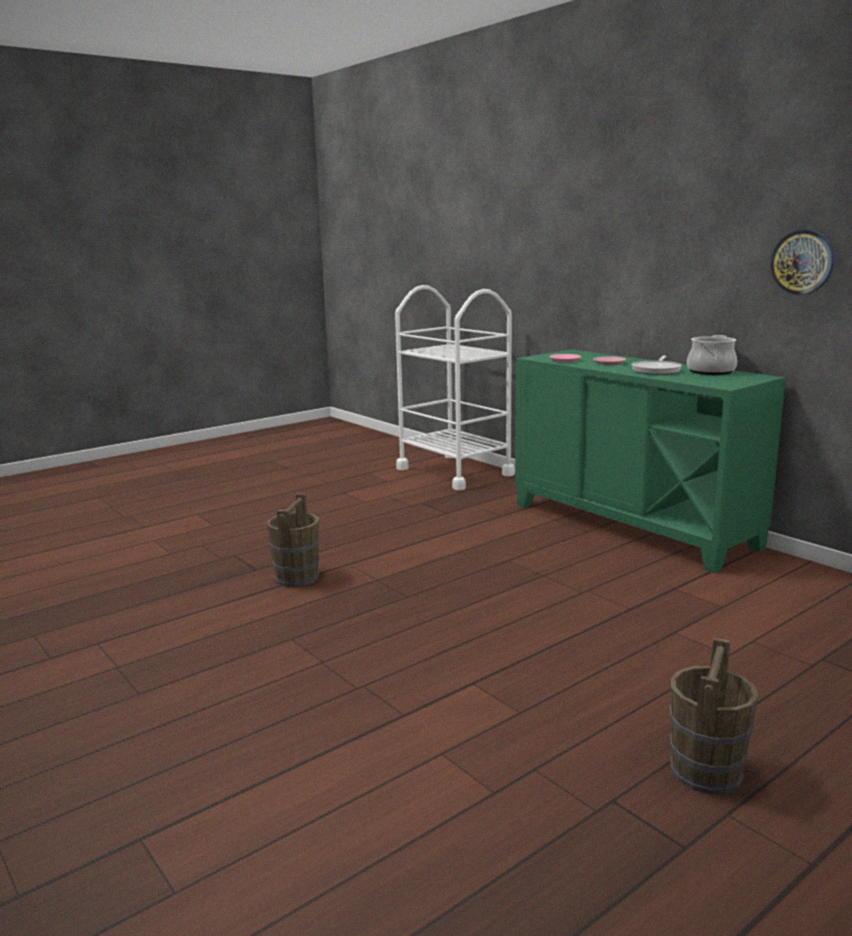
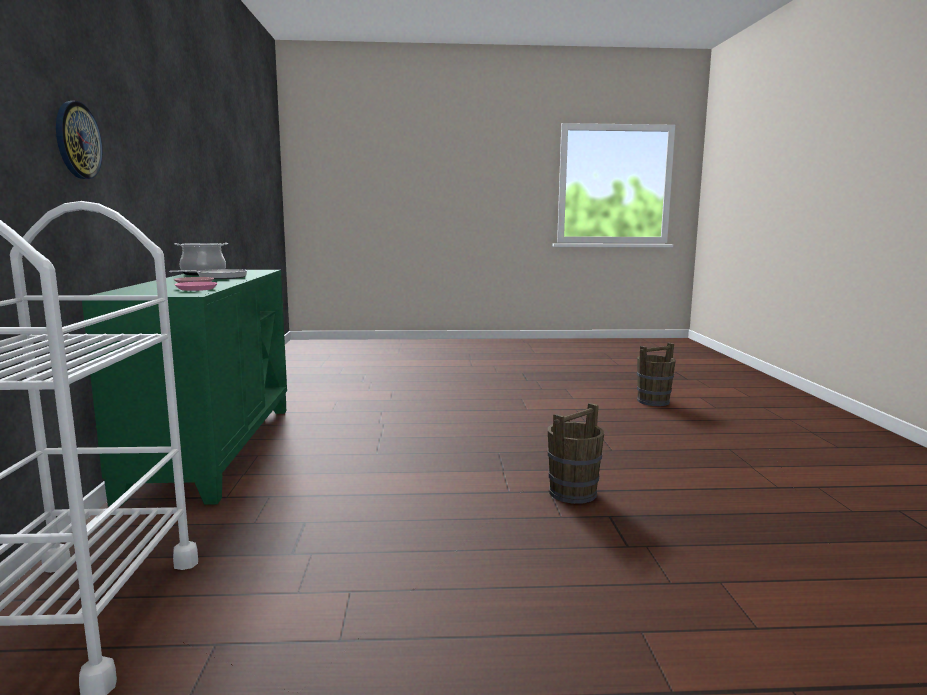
camera: 145 degrees left, 5 degrees down
brown bucket [670,638,758,794] -> brown bucket moved to [637,343,676,406]
wall clock [770,229,834,295] -> wall clock moved to [56,101,103,179]

